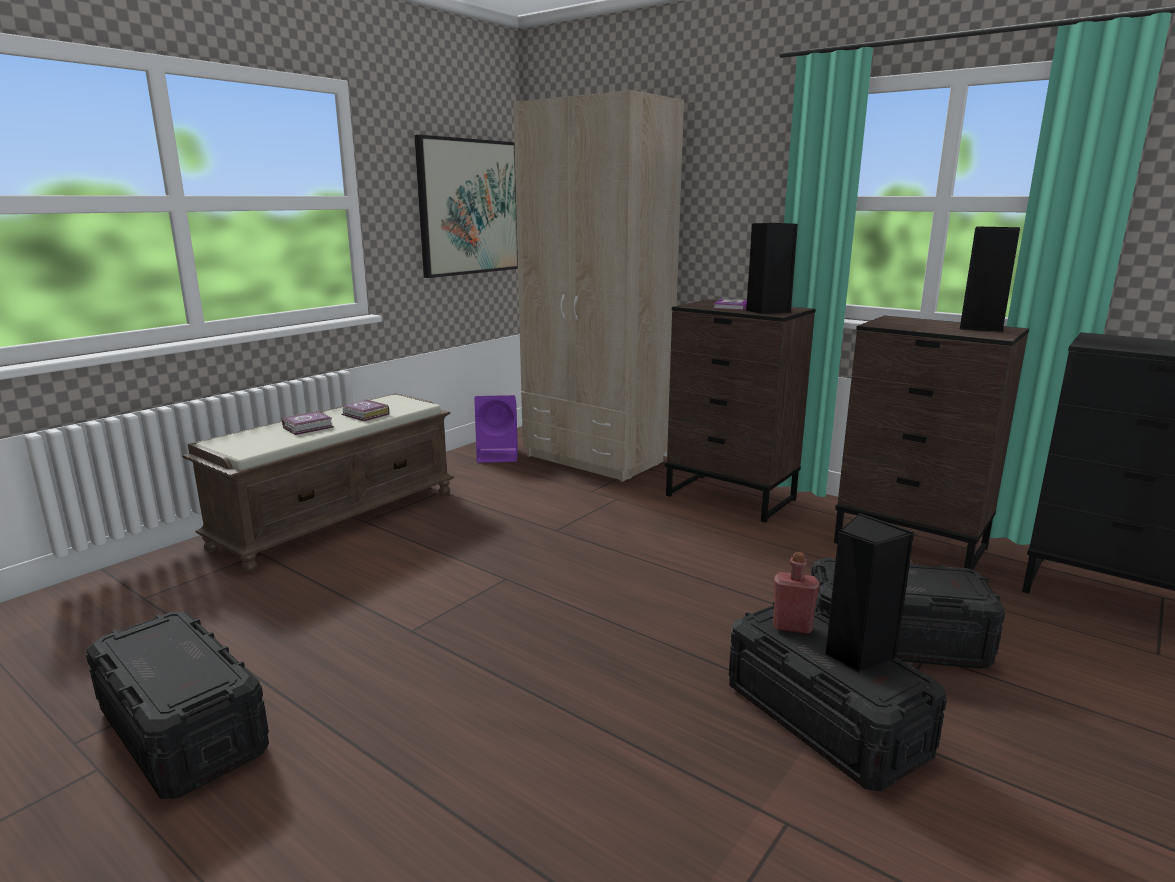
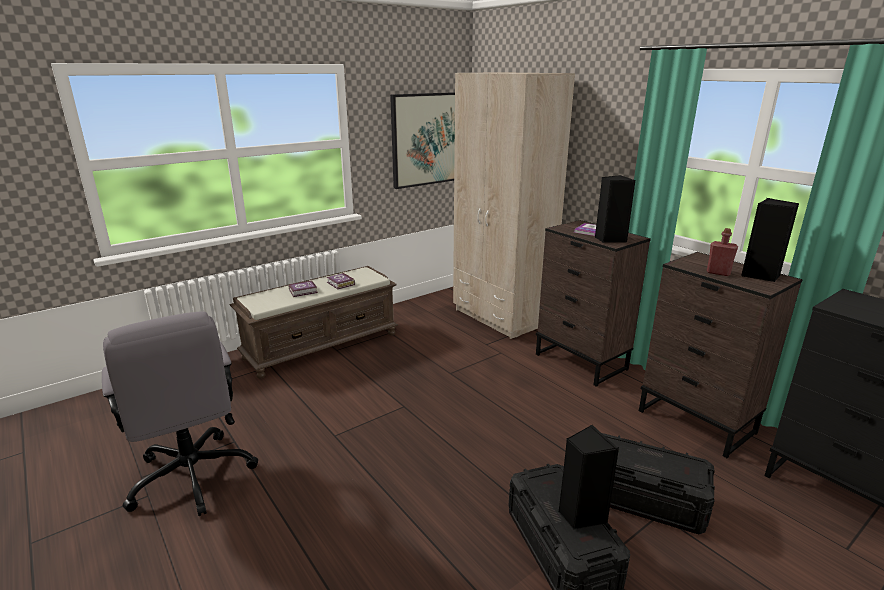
camera: 15 degrees right, 5 degrees up
black storage box [86,612,269,799] -> grey office chair [102,311,258,516]
purple speaker [474,395,518,463] -> none
red bottle [773,552,820,634] -> red bottle moved to [707,228,738,276]

